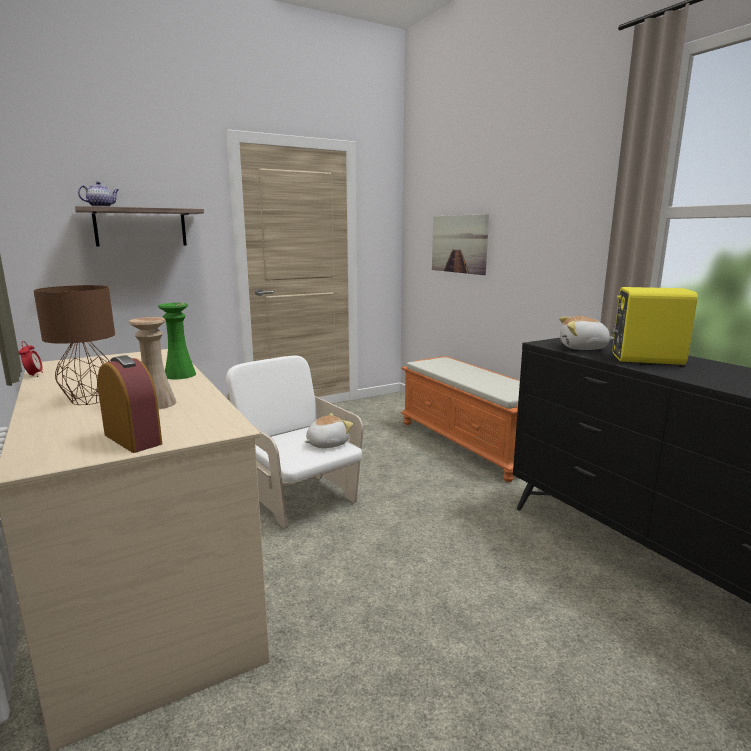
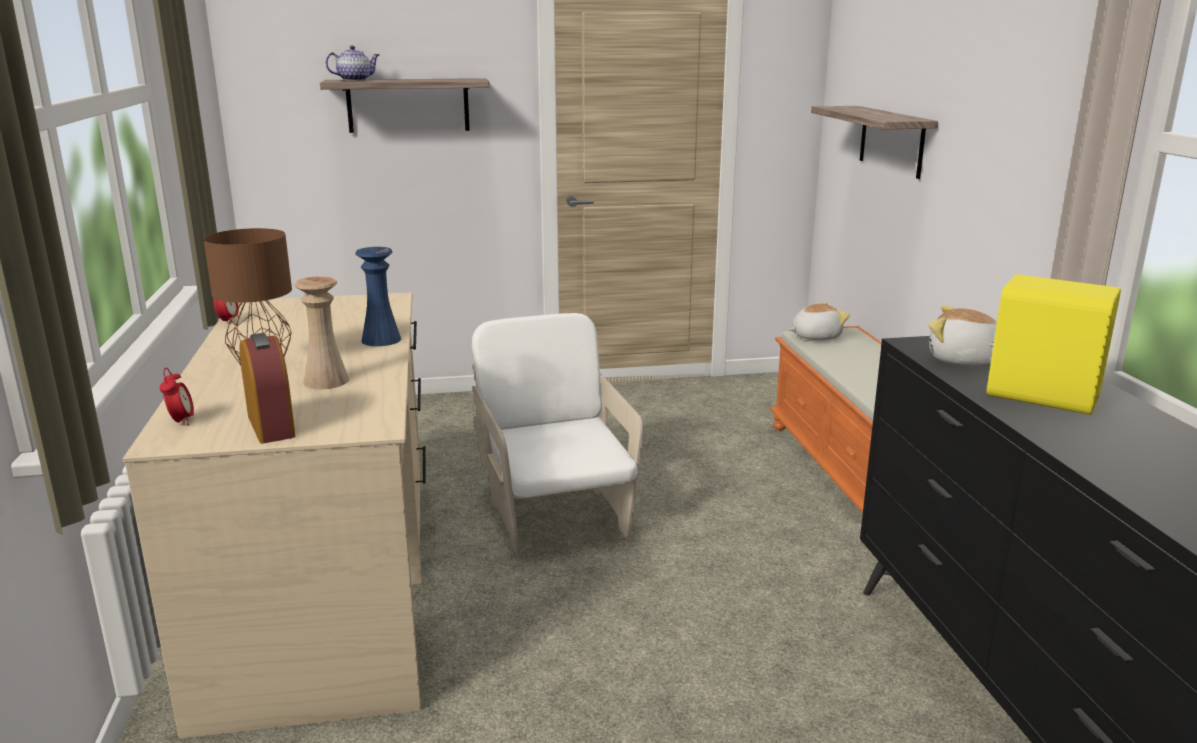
camera: 20 degrees right, 5 degrees up
green vase [158,303,196,379] -> blue vase [355,247,401,346]
plush toy [305,413,353,448] -> plush toy moved to [789,302,850,340]
picture [432,214,489,275] -> shelf [811,106,938,179]
none -> alarm clock [160,368,194,426]

